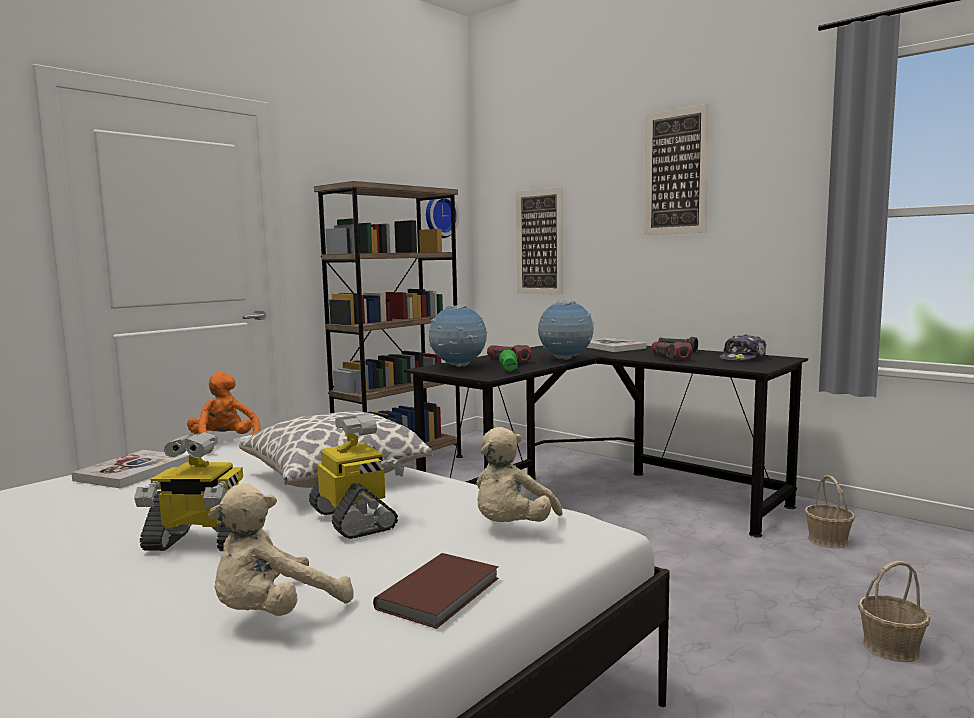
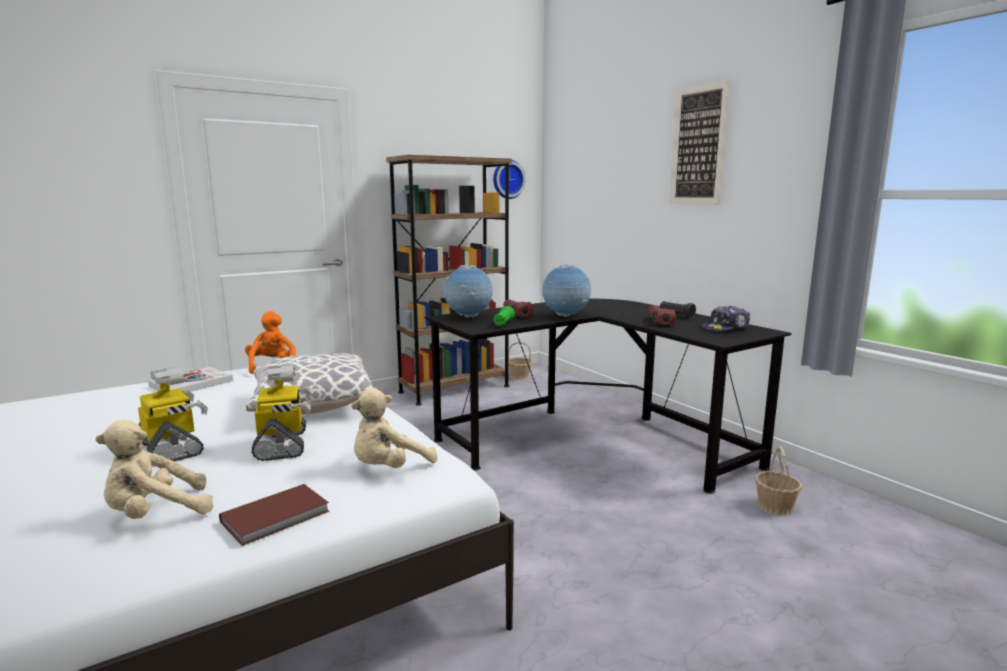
camera: 15 degrees right, 5 degrees up
toy robot [134,432,243,551] -> toy robot turned 150 degrees counterclockwise [138,366,208,461]
picture [516,187,563,295] -> none
book [586,338,646,352] -> none
basket [858,561,931,662] -> basket moved to [508,342,532,380]

